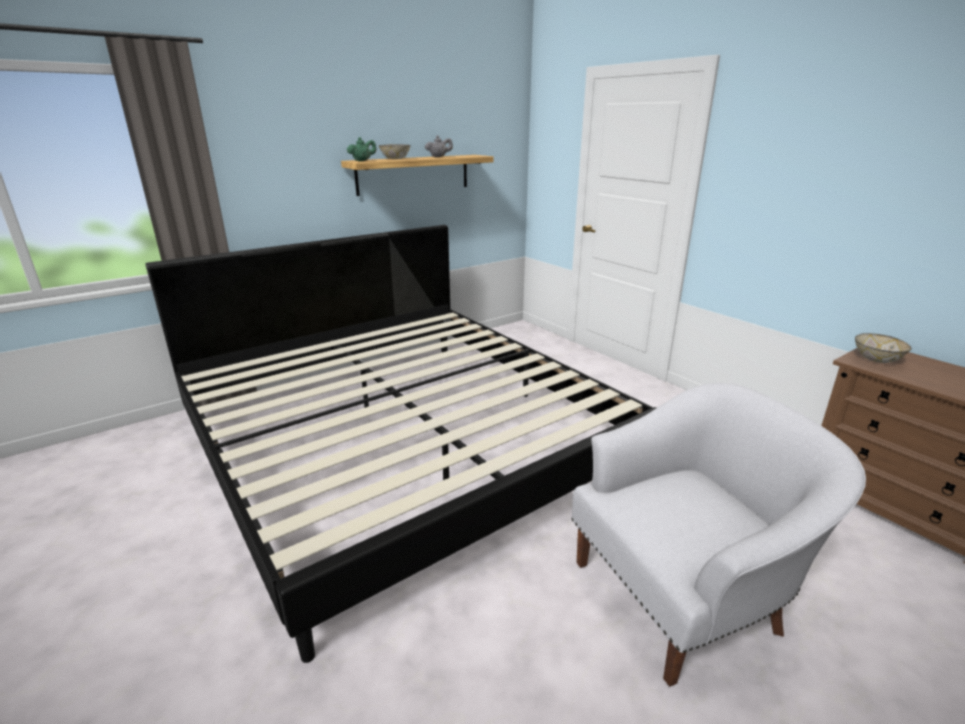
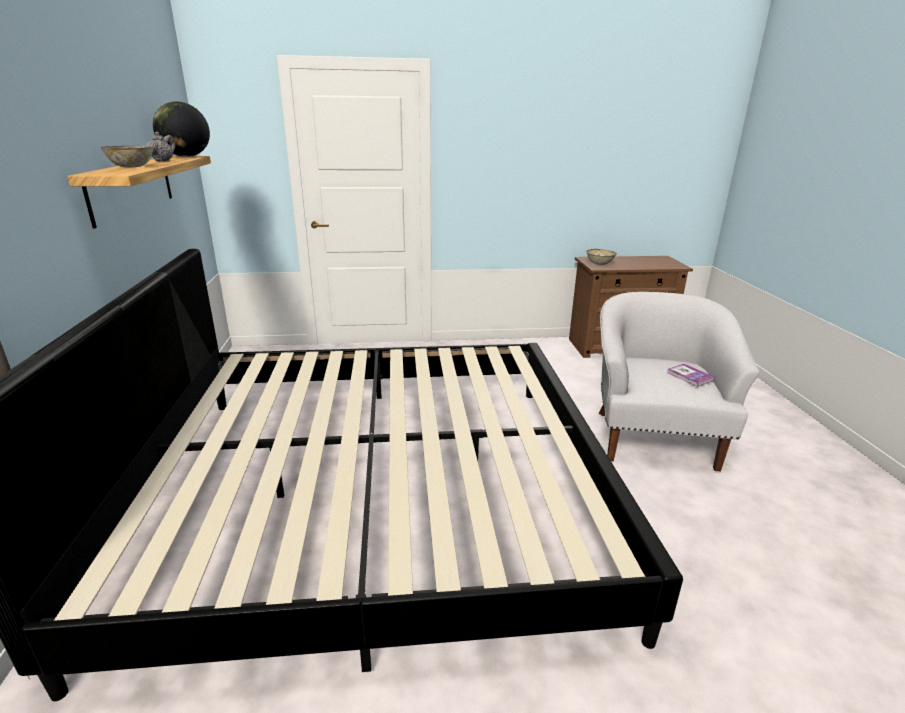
camera: 60 degrees left, 0 degrees up
green teapot [347,137,376,162] -> none
none -> globe [153,101,210,157]
none -> book [667,364,715,387]

